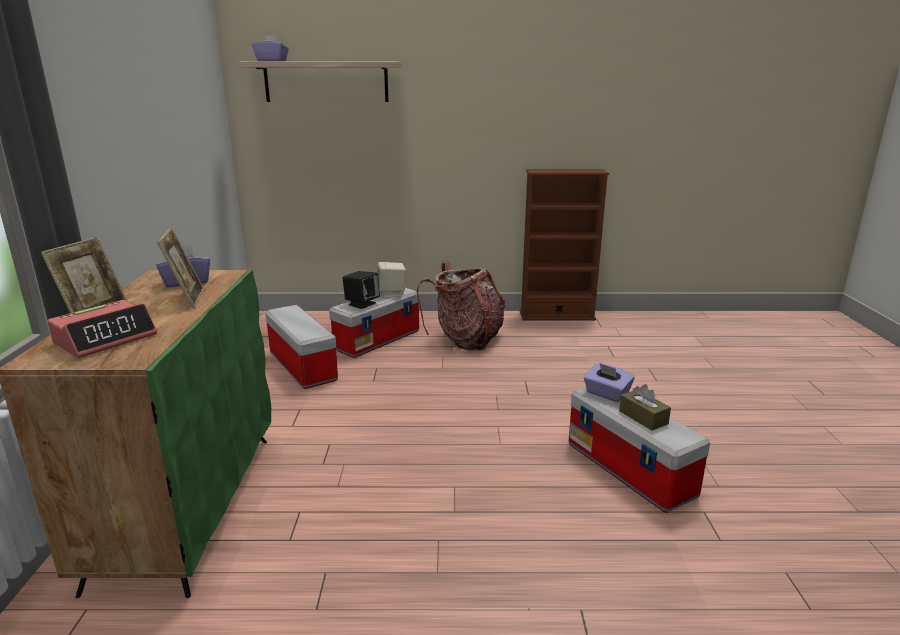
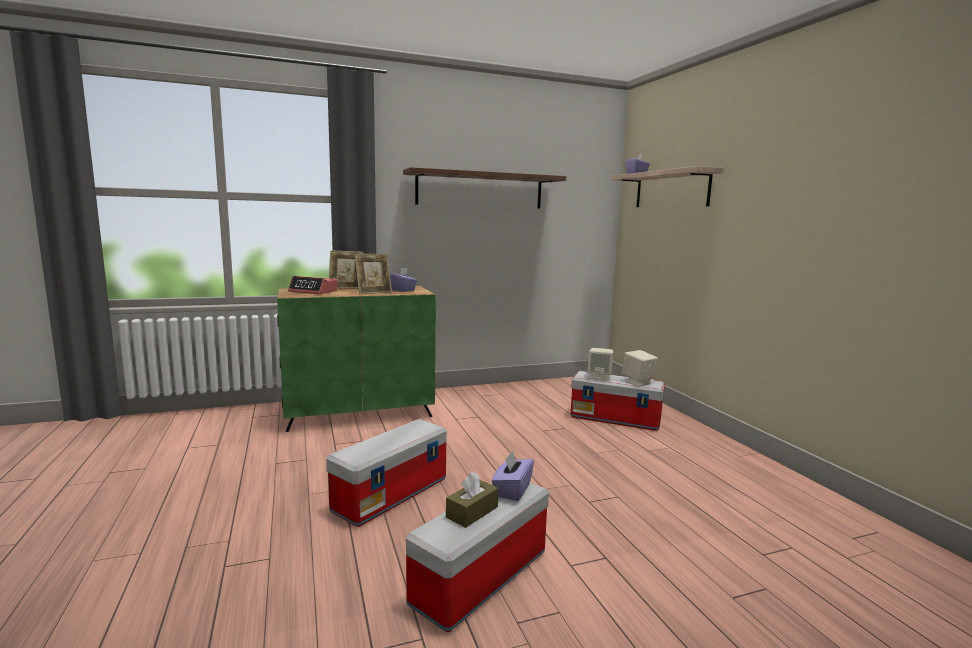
camera: 70 degrees right, 10 degrees down
storage box [265,305,338,389] -> storage box moved to [326,419,447,527]
black speaker [342,271,380,309] -> beige speaker [587,348,613,381]
backpack [417,261,505,351] -> none
brown bookcase [520,169,610,321] -> none
none -> shelf [403,167,566,209]

